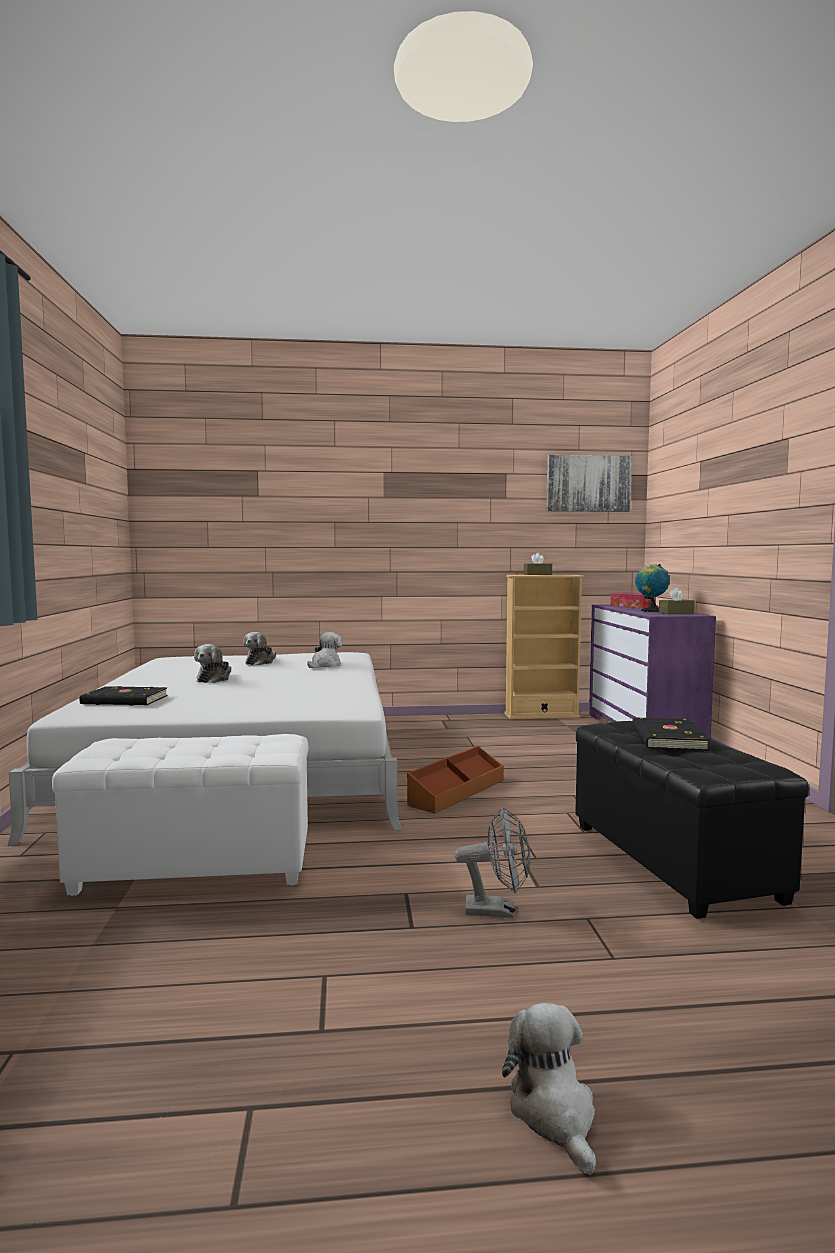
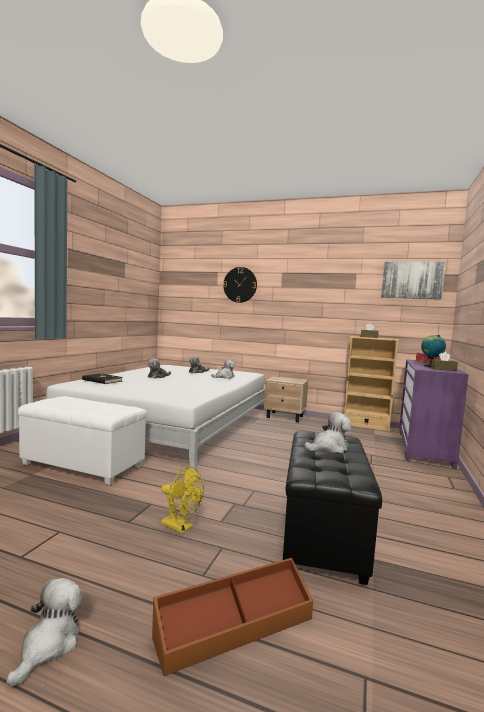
camera: 25 degrees right, 0 degrees up
brown storage box [407,746,504,813] -> brown storage box moved to [152,558,313,676]
grey fan [455,807,530,918] -> yellow fan [161,467,204,534]
black book [632,717,710,751] -> plush toy [304,412,351,453]
none -> wall clock [223,267,257,303]
none -> beige nightstand [264,376,308,422]

